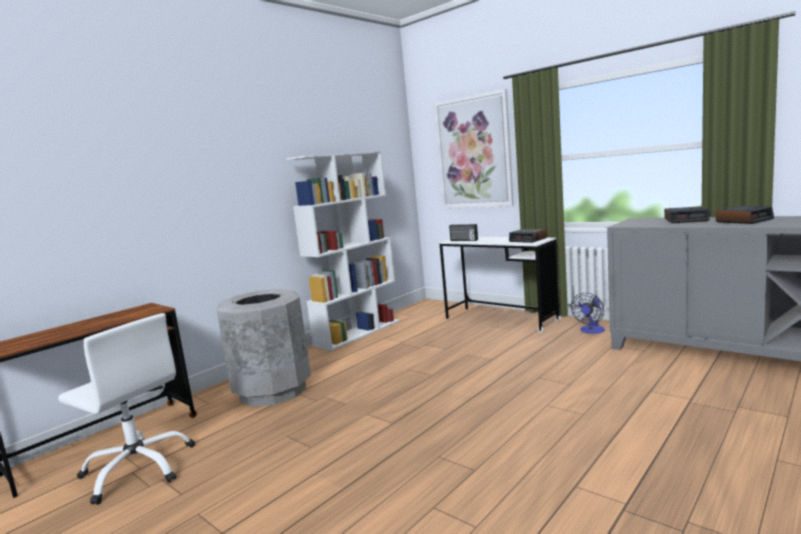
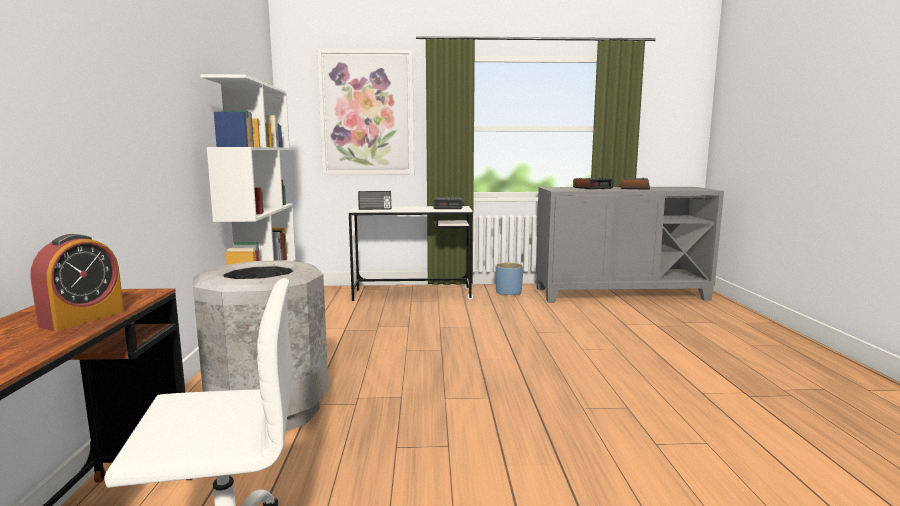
camera: 45 degrees left, 0 degrees up
fan [571,293,605,334] -> blue planter [495,263,523,296]
none -> alarm clock [31,234,124,331]

